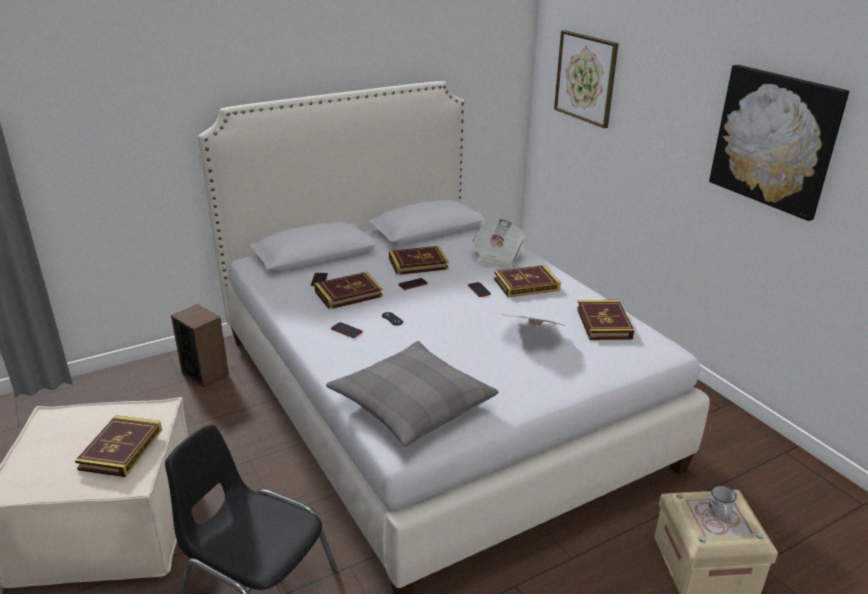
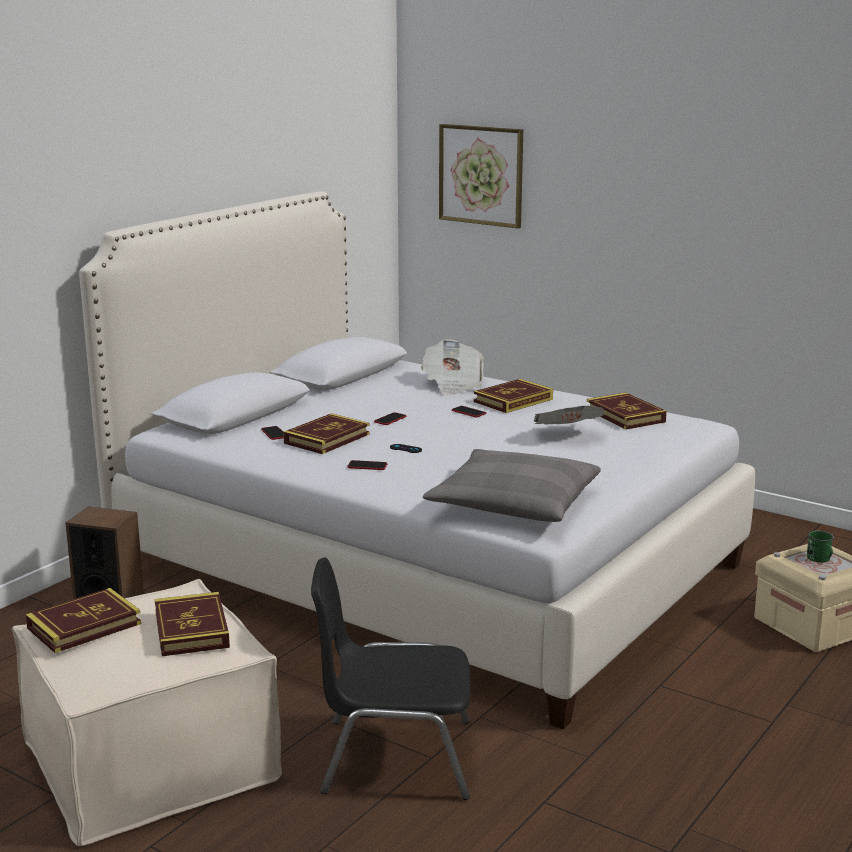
camera: 25 degrees left, 10 degrees down
book [389,246,449,275] -> book moved to [26,588,141,653]
white mug [708,486,736,519] -> green mug [807,530,834,563]
picture [709,65,849,221] -> none

